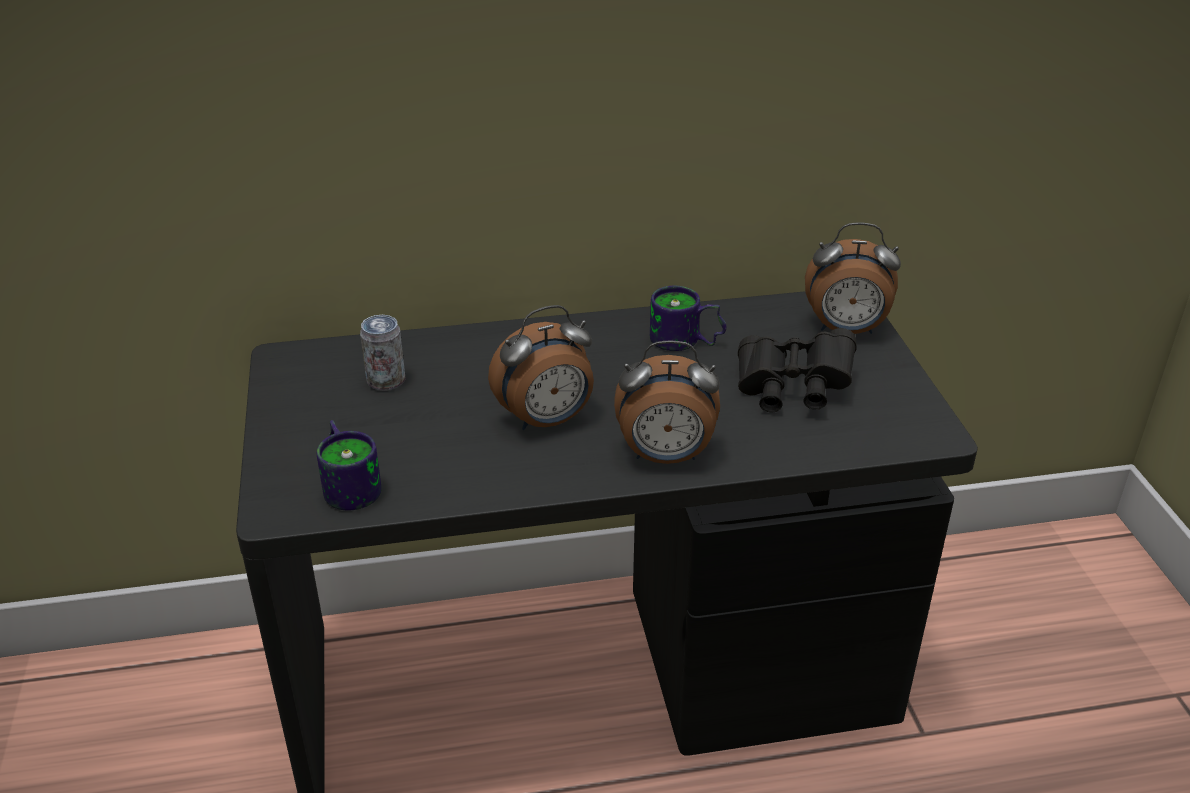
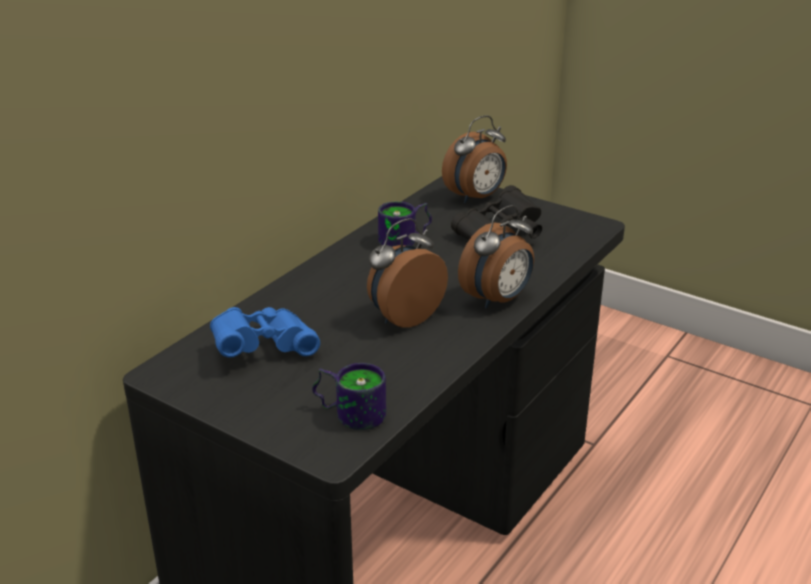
camera: 45 degrees left, 5 degrees down
can [360,315,406,391] -> blue binoculars [210,307,320,358]
alarm clock [488,305,594,430] -> alarm clock turned 150 degrees counterclockwise [367,218,448,328]

